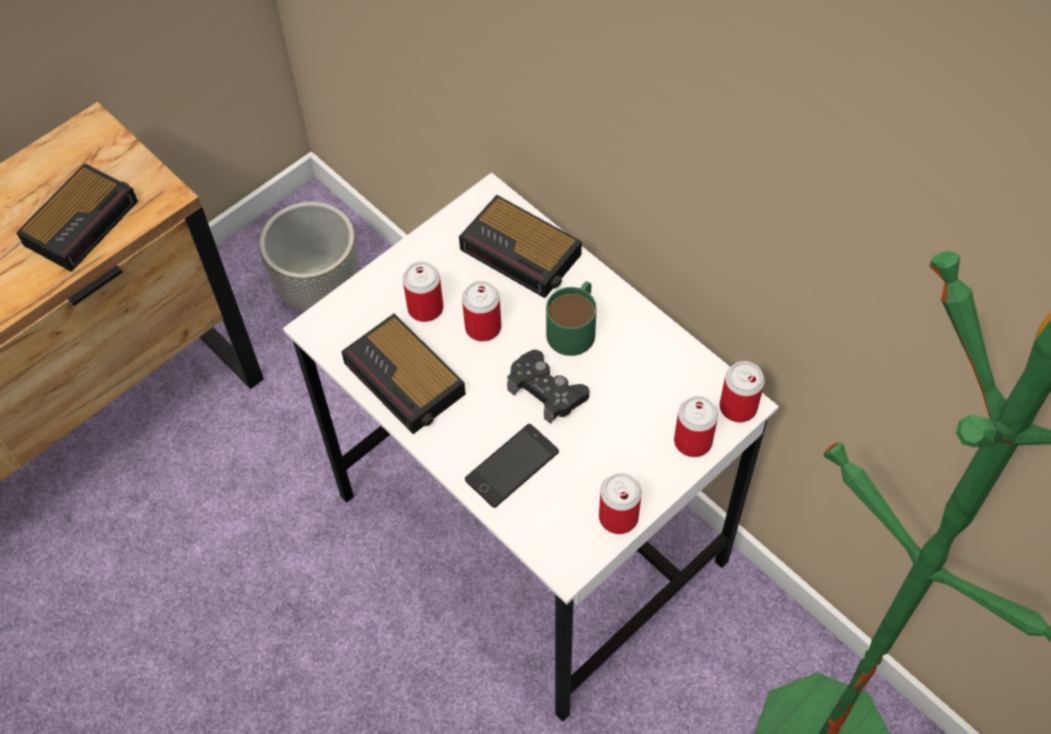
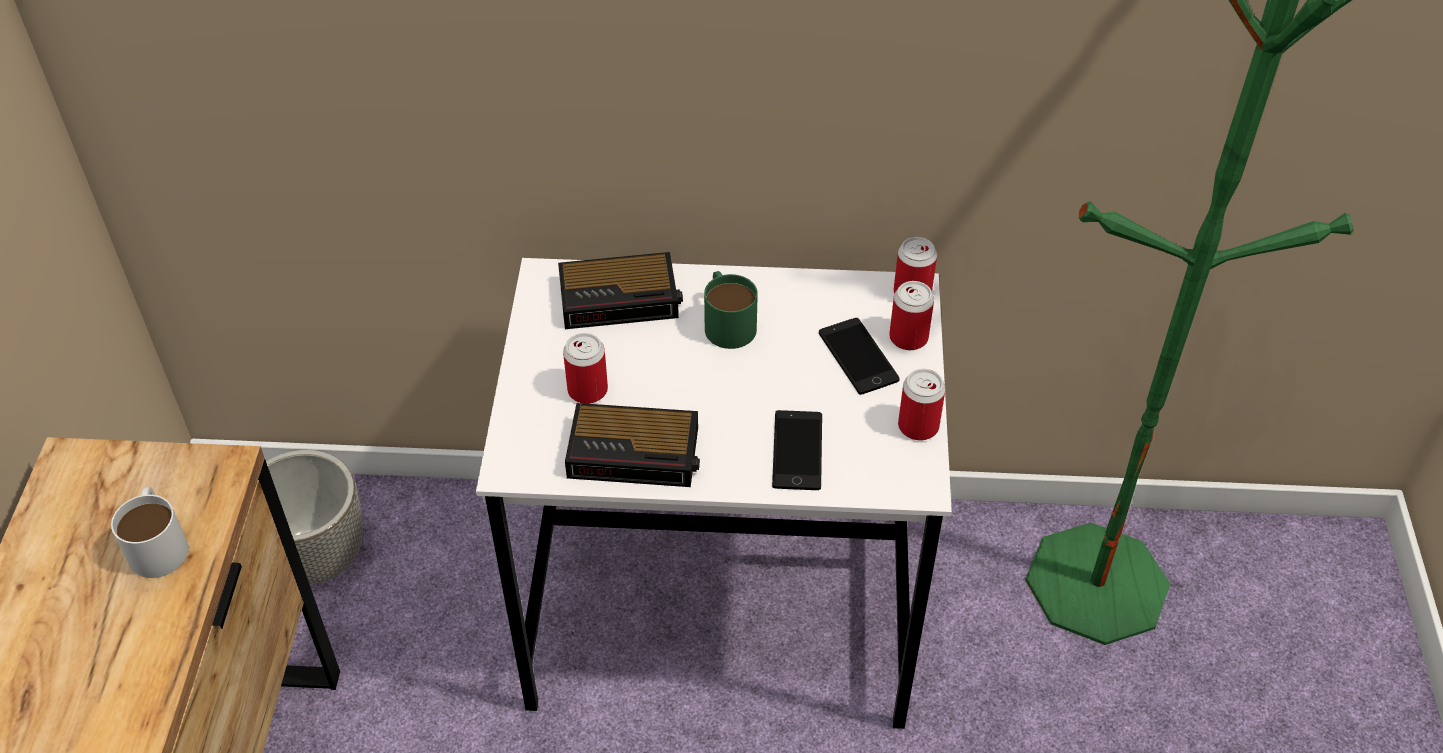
camera: 45 degrees left, 10 degrees down
alarm clock [16,163,138,272] -> white mug [111,487,189,578]
can [462,281,501,341] -> none
black game controller [507,350,589,424] -> none
none -> phone [819,318,900,395]

